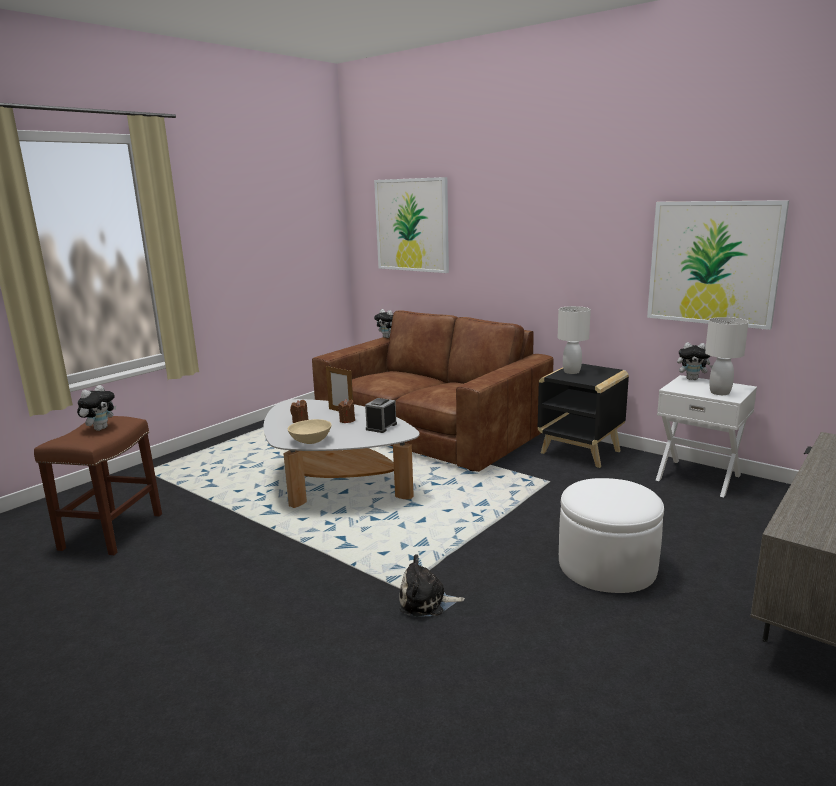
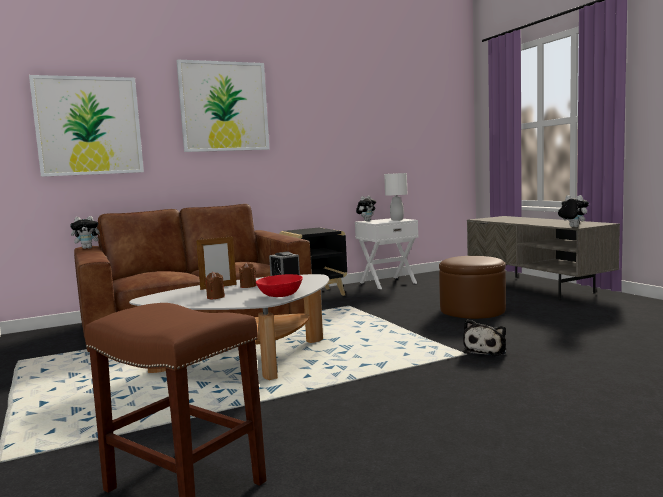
camera: 65 degrees left, 10 degrees down
plush toy [77,385,116,431] -> plush toy moved to [558,195,589,227]
beige bowl [288,419,332,444] -> red bowl [256,274,303,297]
white table lamp [558,306,591,374] -> none
white ottoman [559,478,664,593] -> brown ottoman [439,256,506,319]
picture [647,200,789,330] -> picture moved to [176,59,269,152]

